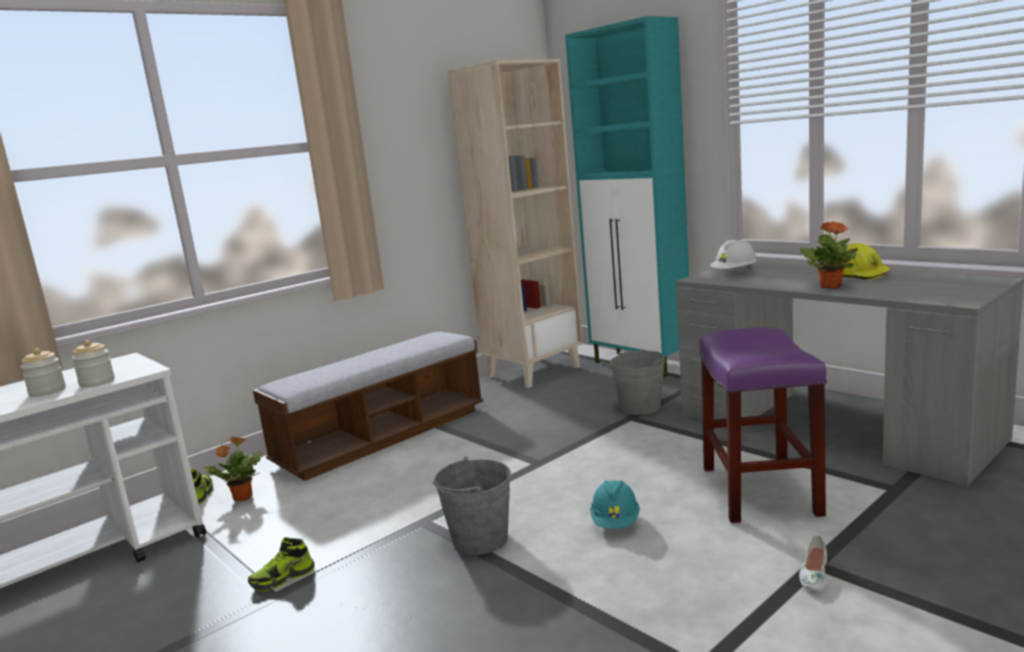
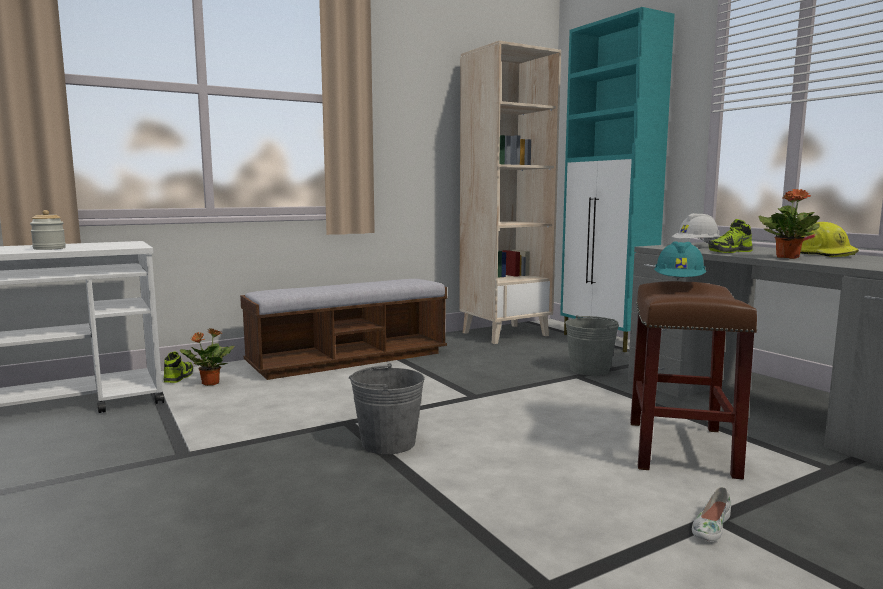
camera: 10 degrees right, 5 degrees down
jar [72,340,115,388] -> none
shoe [248,537,315,592] -> shoe moved to [709,219,752,253]
turquoise hard hat [590,480,640,529] -> turquoise hard hat moved to [654,241,707,280]
purple stool [699,327,827,523] -> brown stool [630,281,757,479]

